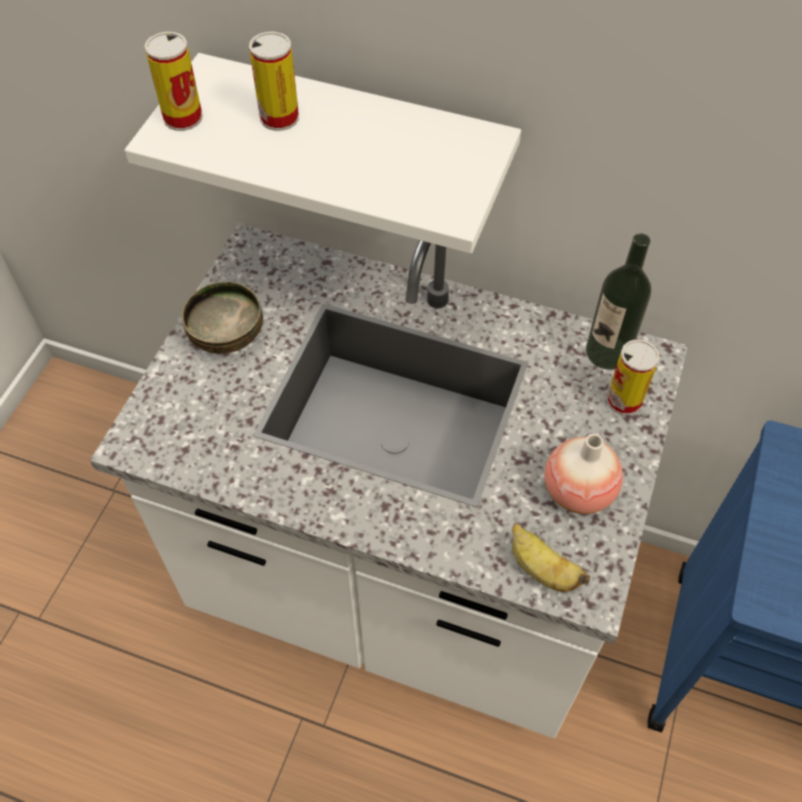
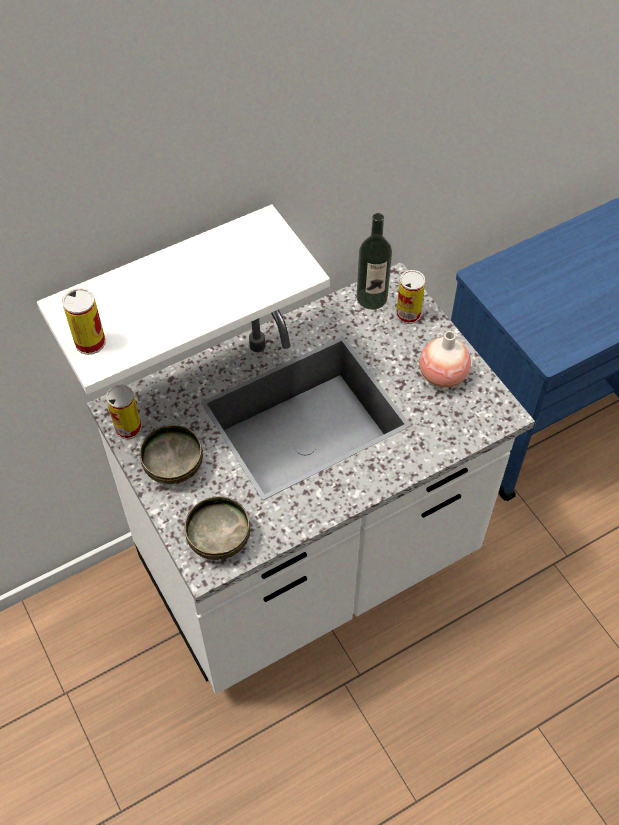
camera: 50 degrees left, 0 degrees up
can [249,32,299,131] -> can moved to [106,385,142,440]
banana [512,523,590,592] -> none
none -> bowl [184,496,250,560]

